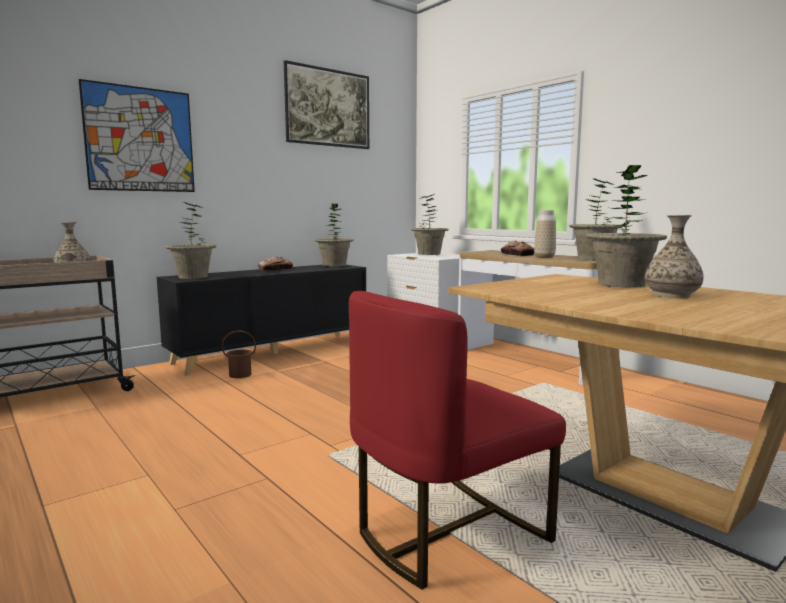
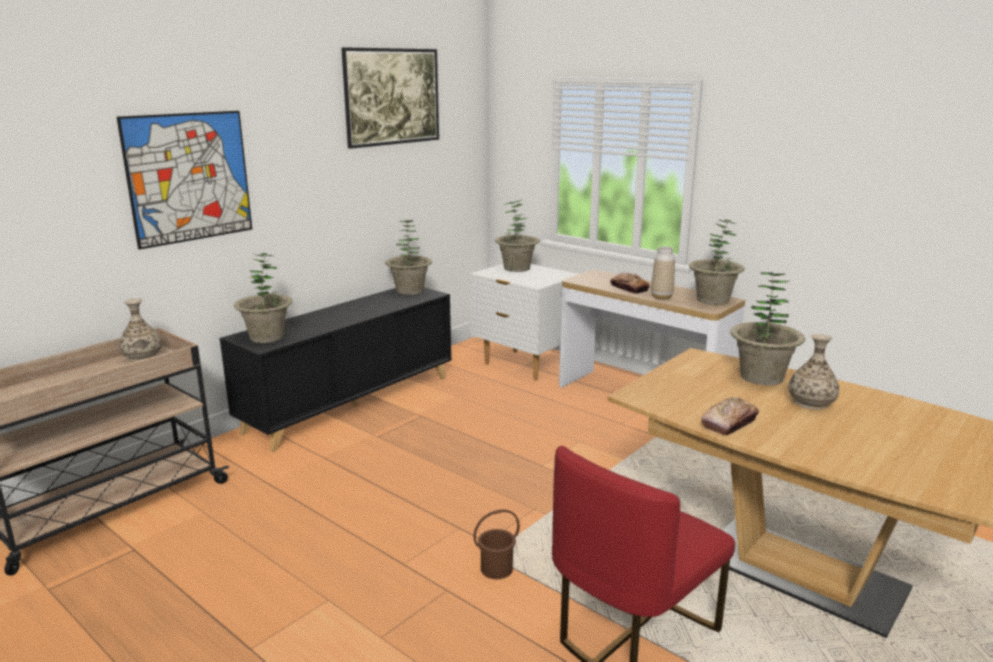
camera: 10 degrees left, 10 degrees up
brown bucket [222,330,256,378] -> brown bucket moved to [473,509,520,579]
bread [258,257,293,271] -> bread moved to [701,397,759,435]

